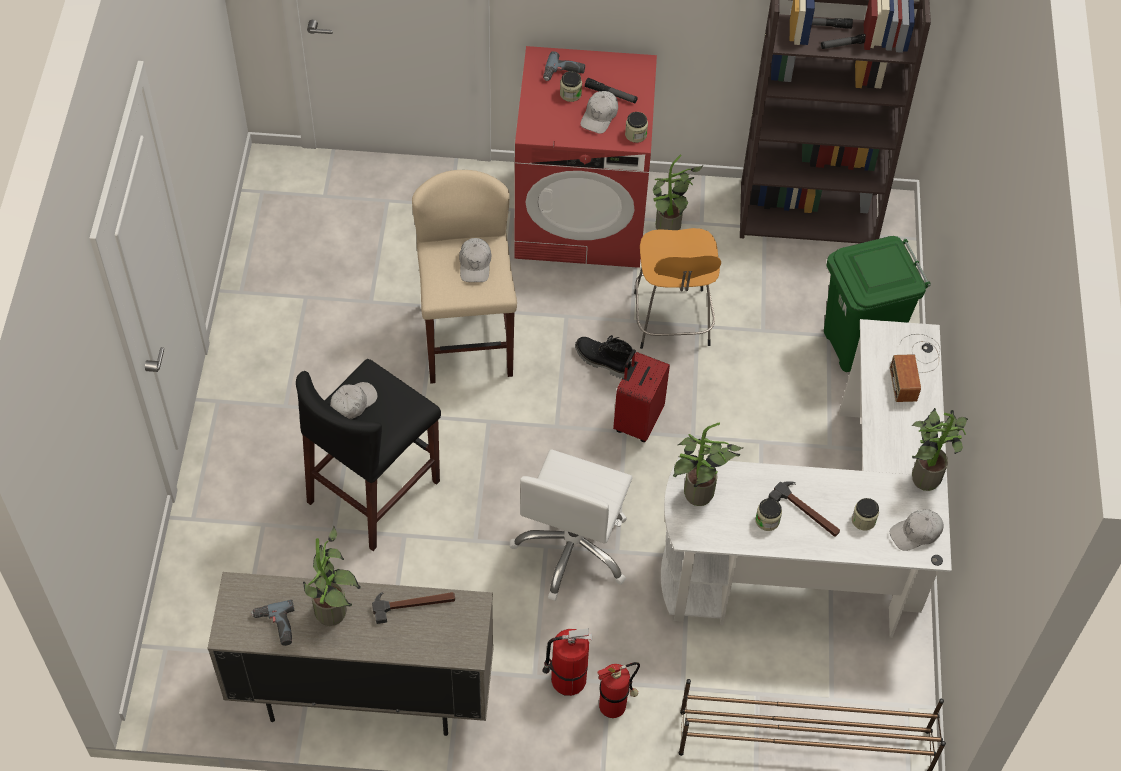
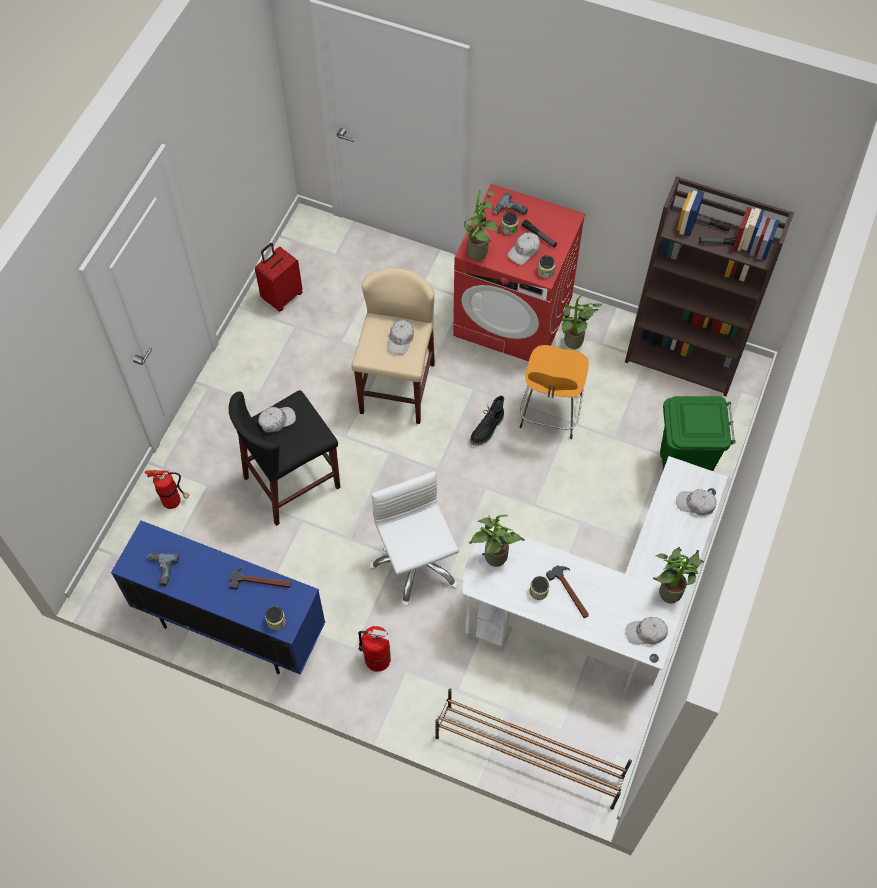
camera: 20 degrees right, 5 degrees up
beige cabinet [208,572,494,736] -> blue cabinet [111,521,325,674]
potted plant [303,526,361,626] -> potted plant moved to [464,189,500,261]
white office chair [510,449,633,601] -> white office chair turned 120 degrees clockwise [369,471,459,607]
black boot [575,335,633,379] -> black boot turned 105 degrees counterclockwise [470,396,504,446]
fire extinguisher [598,662,640,718] -> fire extinguisher moved to [145,470,189,509]
red suitcase [613,349,670,442] -> red suitcase moved to [255,243,303,312]
jar [852,498,879,531] -> jar moved to [265,606,286,630]
radio [890,334,940,402] -> white cap [676,489,717,515]

